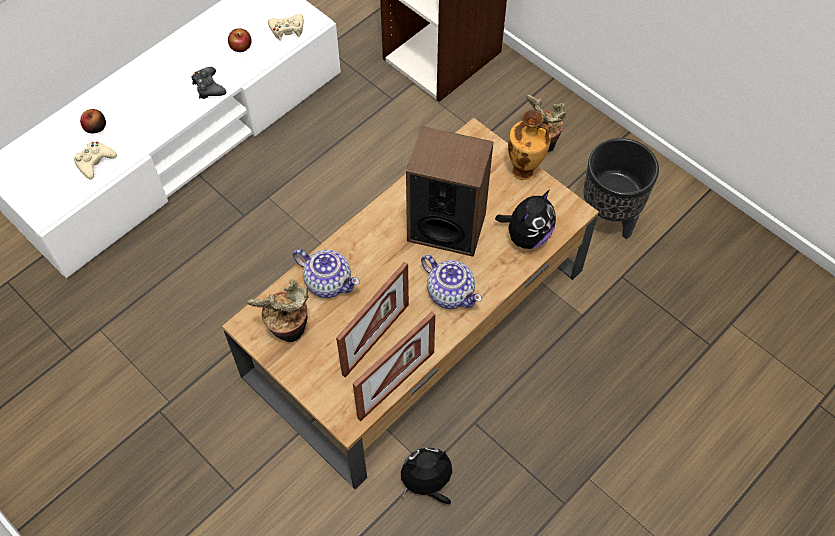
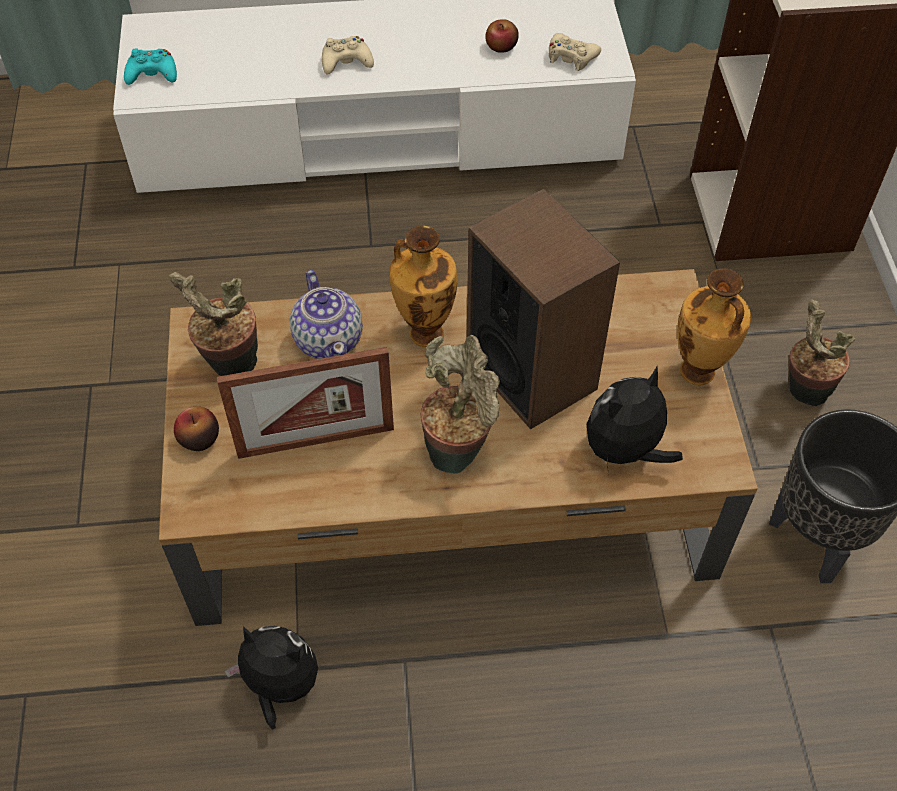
camera: 40 degrees right, 5 degrees down
beige game controller [74,142,117,179] -> beige game controller moved to [322,36,374,74]
apple [80,109,106,133] -> apple moved to [174,406,219,451]
black game controller [192,67,226,99] -> none
picture frame [353,312,435,421] -> none
teapot [421,255,482,309] -> potted plant [421,335,500,474]
plush toy [495,190,556,249] -> plush toy turned 150 degrees clockwise [587,367,683,468]
none -> turquoise game controller [124,48,177,85]
none -> vase [389,226,457,347]

